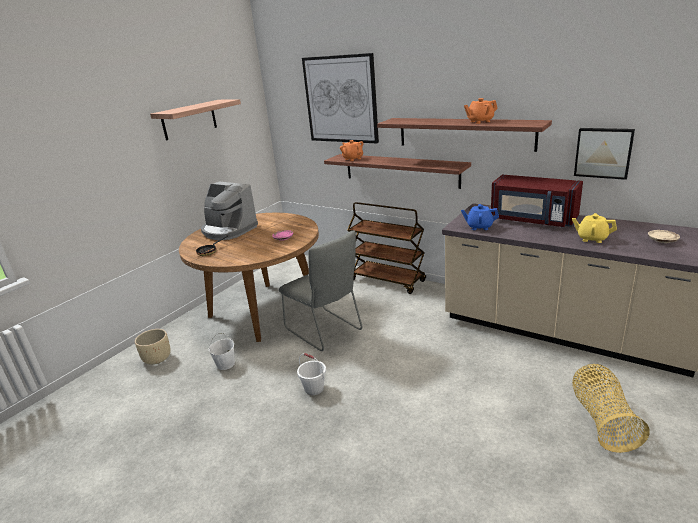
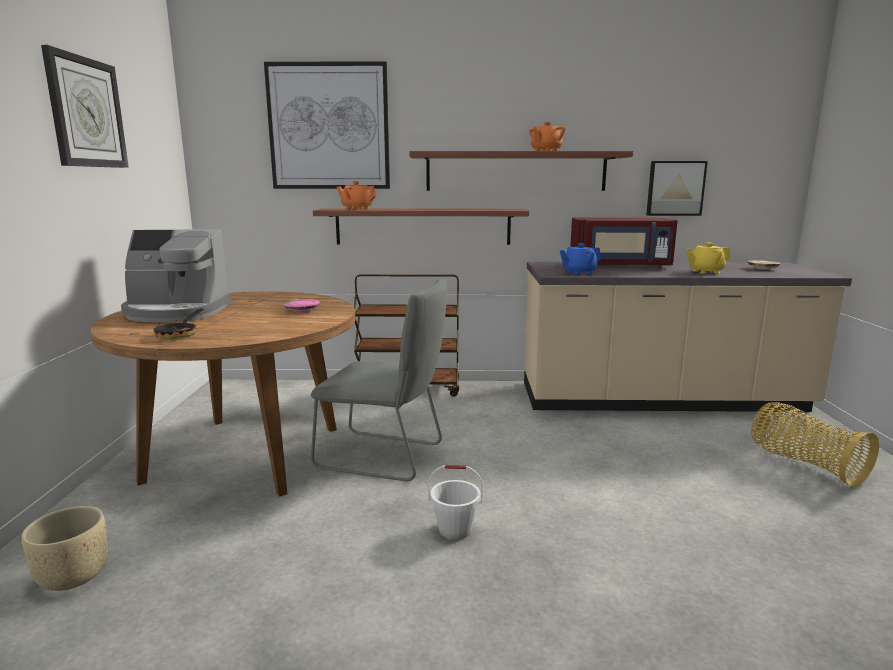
camera: 35 degrees left, 10 degrees down
shelf [150,99,241,141] -> wall clock [41,45,129,168]
white bucket [208,333,235,370] -> none

